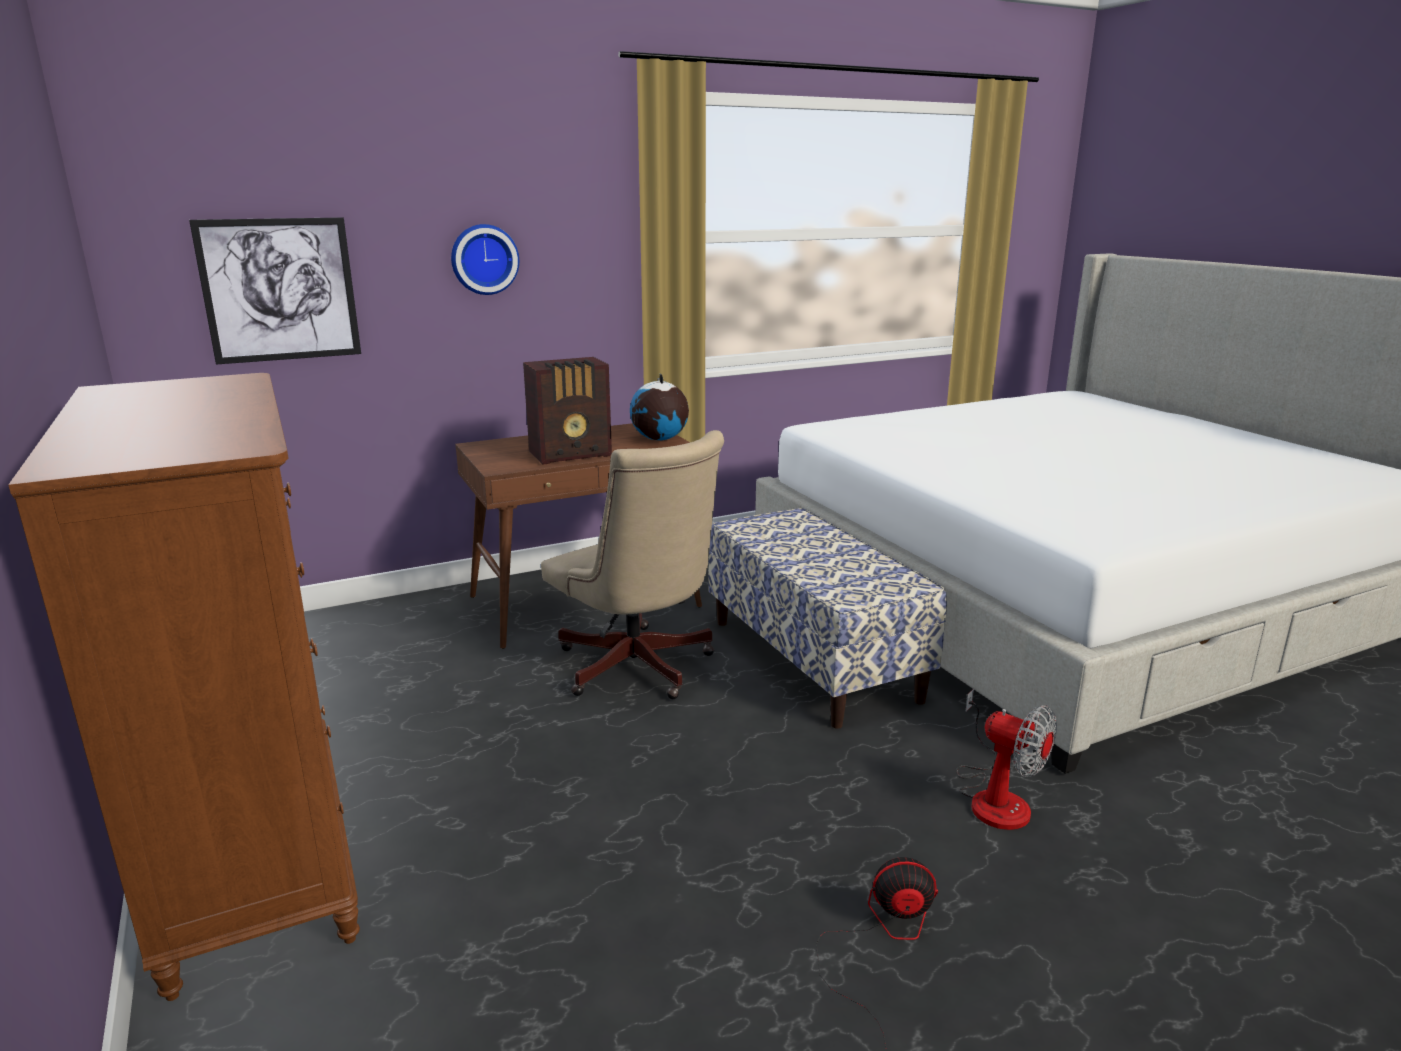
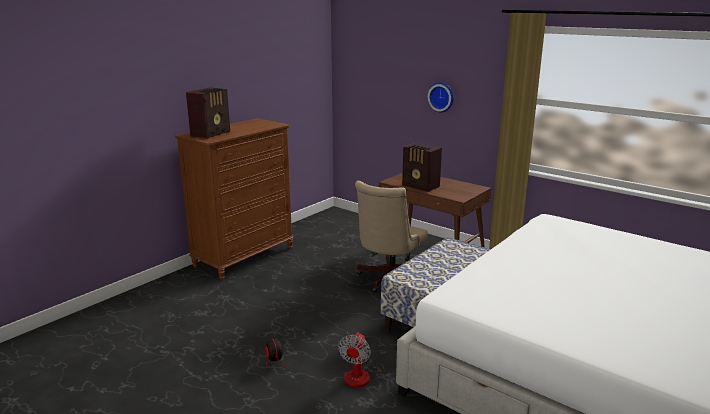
camera: 65 degrees right, 0 degrees up
picture [189,217,361,364] -> none
globe [630,374,689,440] -> none
none -> radio [186,87,230,139]

